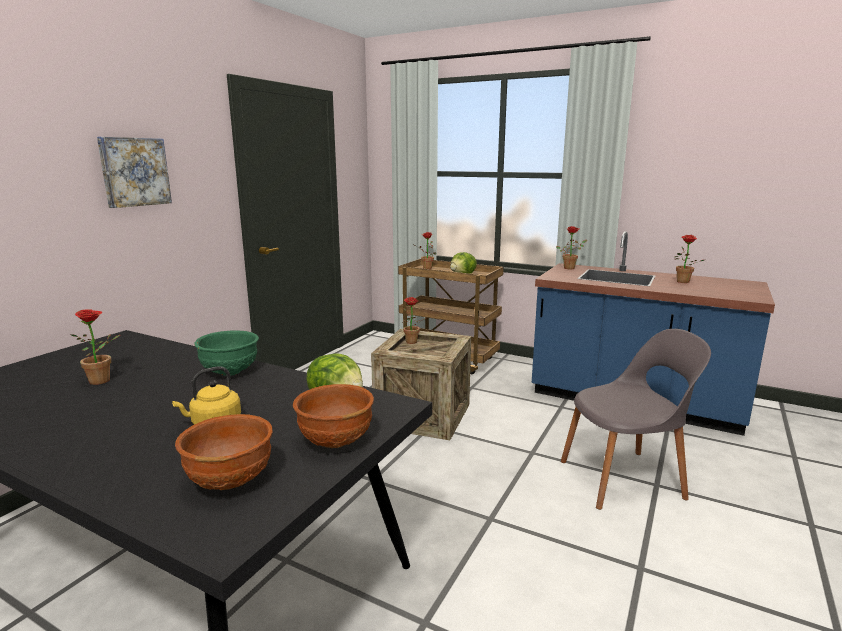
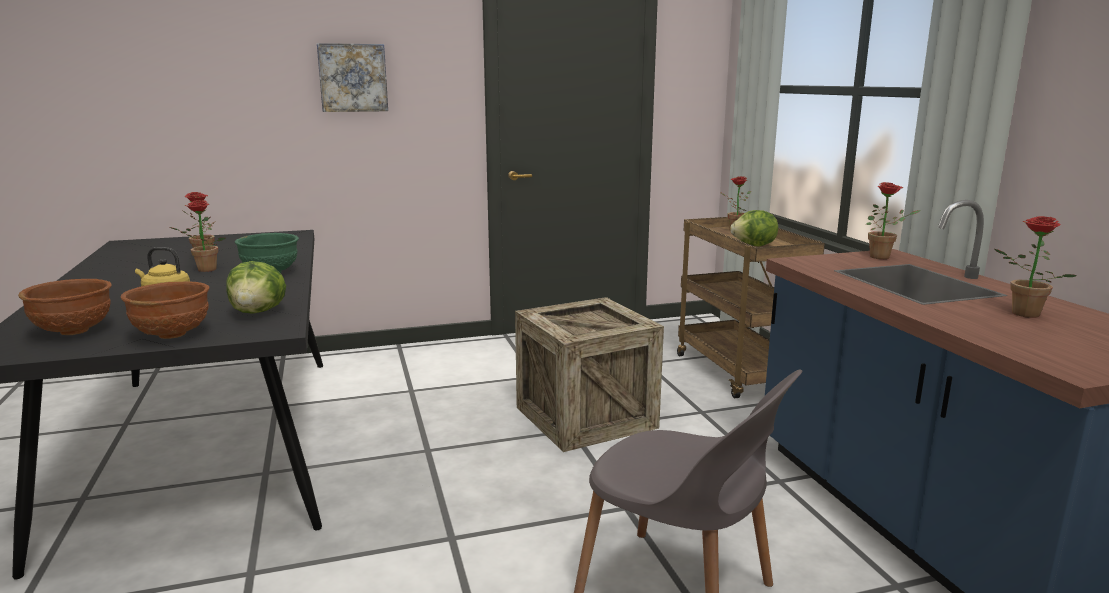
camera: 45 degrees right, 0 degrees up
potted plant [402,297,426,344] -> potted plant moved to [169,200,226,272]

